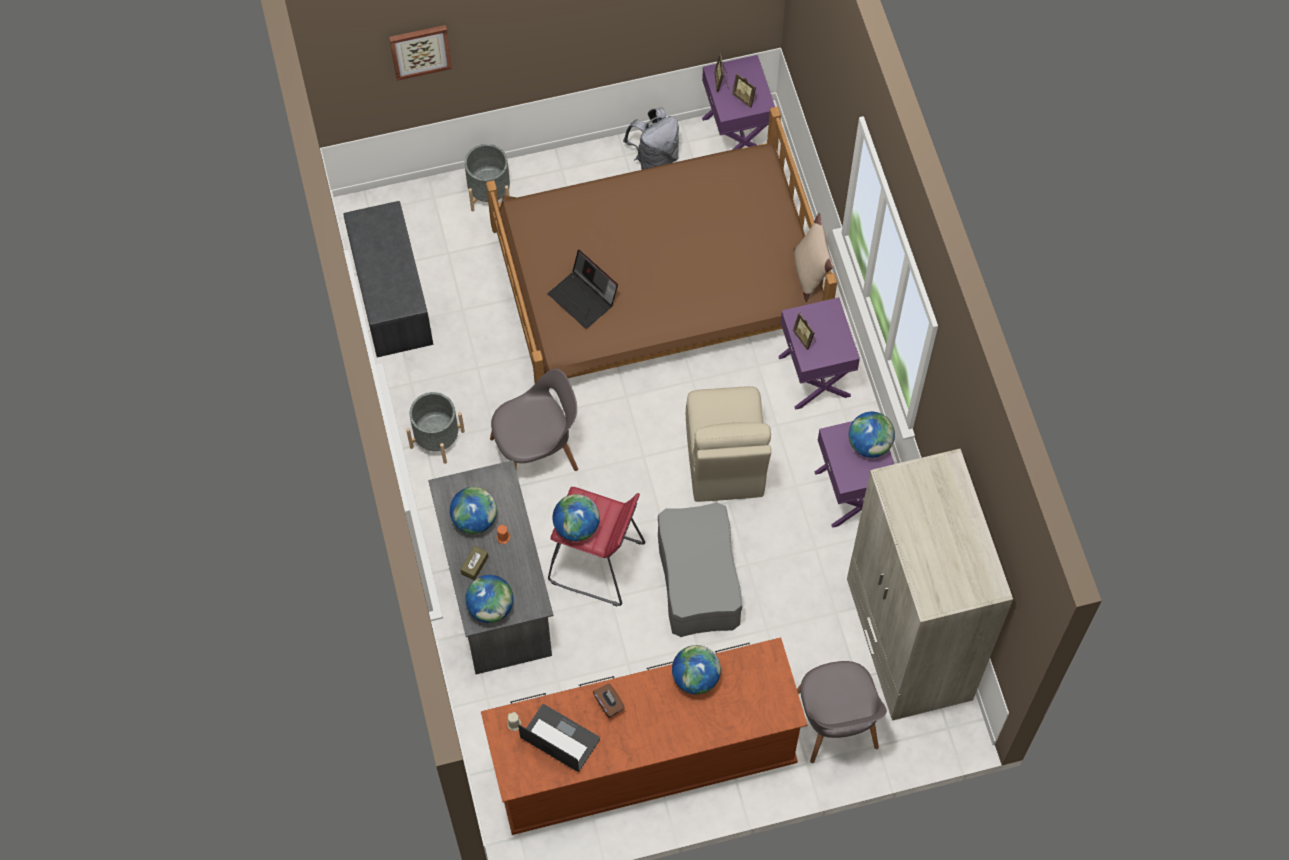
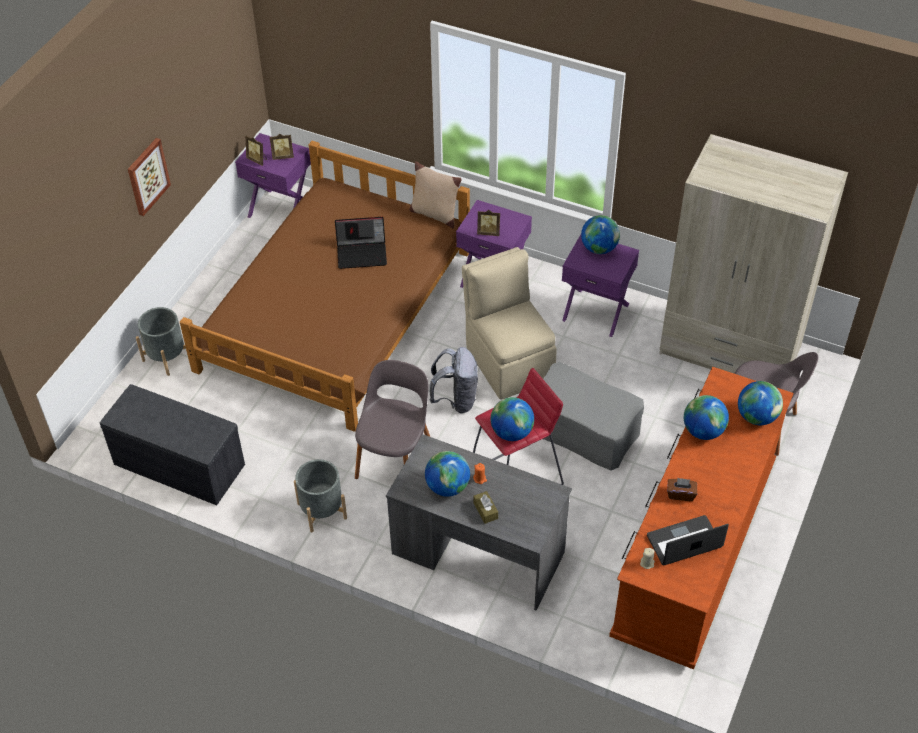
camera: 50 degrees left, 15 degrees down
picture [389,25,452,81] -> picture moved to [128,138,171,216]
globe [465,575,514,623] -> globe moved to [738,381,783,425]
laptop [548,250,618,329] -> laptop moved to [335,217,387,269]
grey backpack [623,107,679,170] -> grey backpack moved to [429,347,478,413]
beige chair [686,386,771,502] -> beige chair turned 150 degrees counterclockwise [462,247,556,399]

